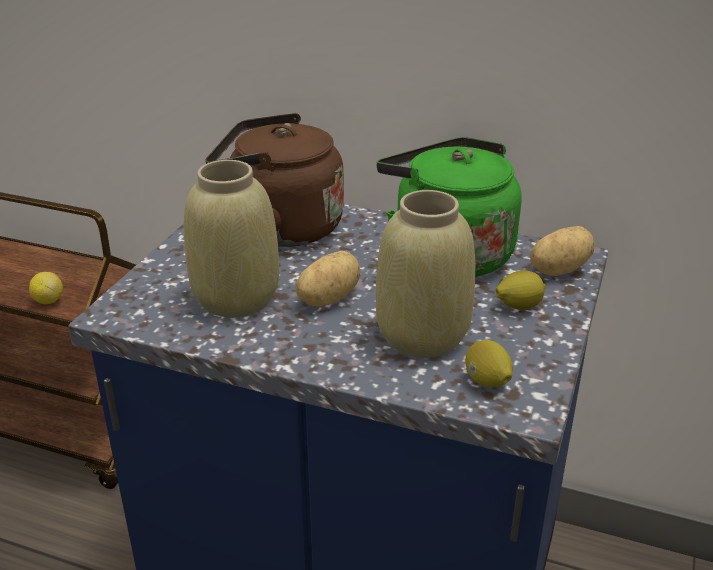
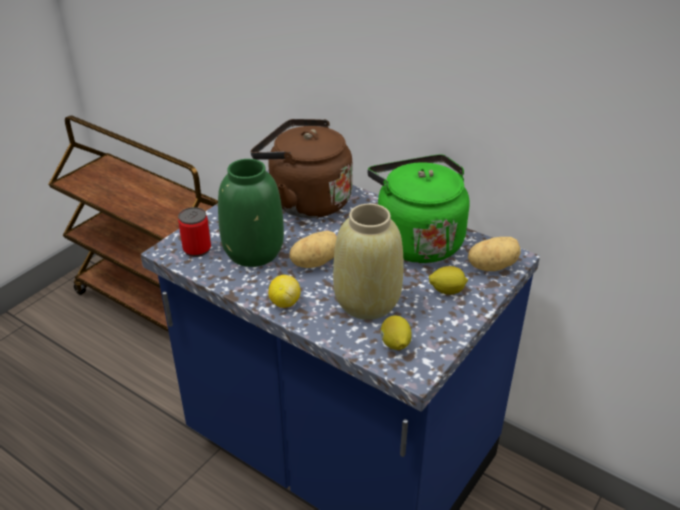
camera: 15 degrees right, 5 degrees up
lemon [29,272,63,304] -> lemon moved to [268,275,301,308]
beige vase [184,160,279,317] -> green vase [218,159,284,267]
none -> can [178,207,211,257]

